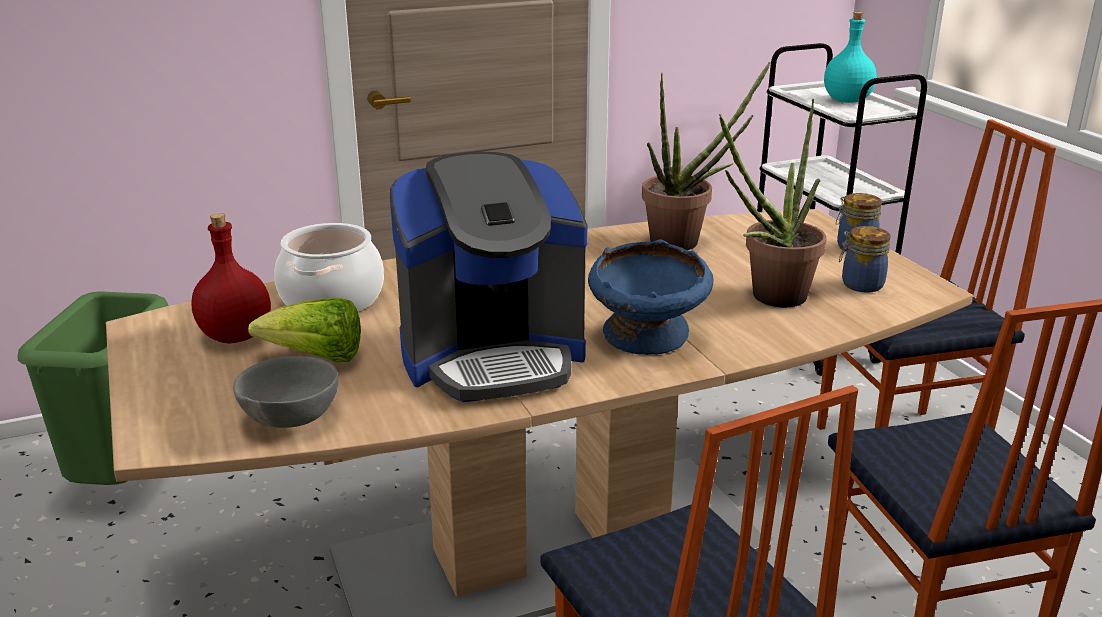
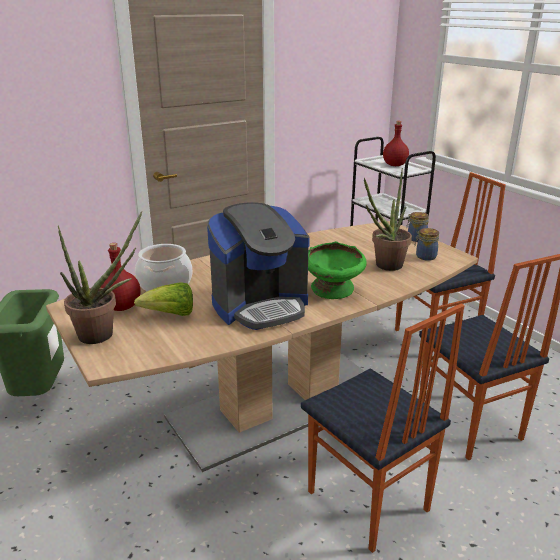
camera: 10 degrees left, 0 degrees up
grey bowl [233,356,338,428] -> none
blue bowl [588,239,714,355] -> green bowl [308,241,367,299]
potted plant [642,62,771,250] -> potted plant moved to [58,211,143,344]
turquoise bottle [824,12,877,103] -> red bottle [383,121,409,166]

